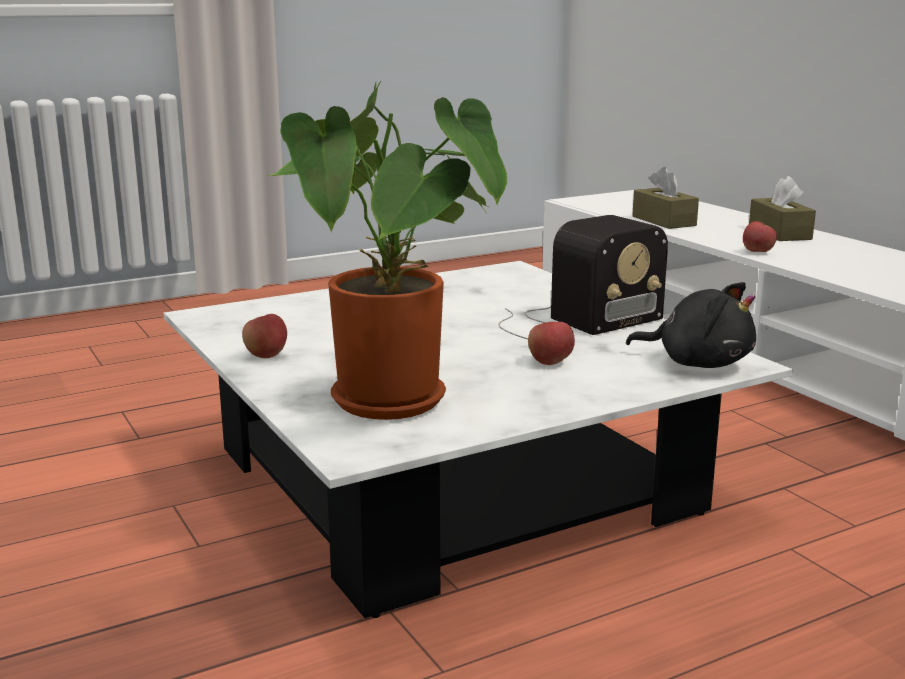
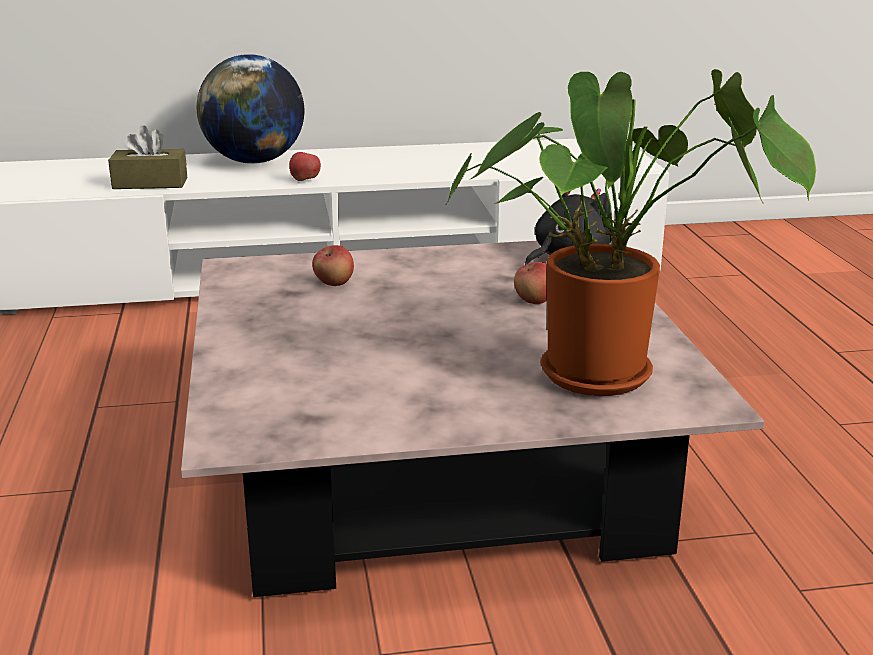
camera: 70 degrees left, 5 degrees up
white coffee table [163,261,793,618] -> pink coffee table [181,241,765,597]
apple [242,314,287,358] -> apple moved to [312,245,354,286]
radio [498,215,668,339] -> none
brown tissue box [749,176,816,241] -> globe [197,54,304,164]

